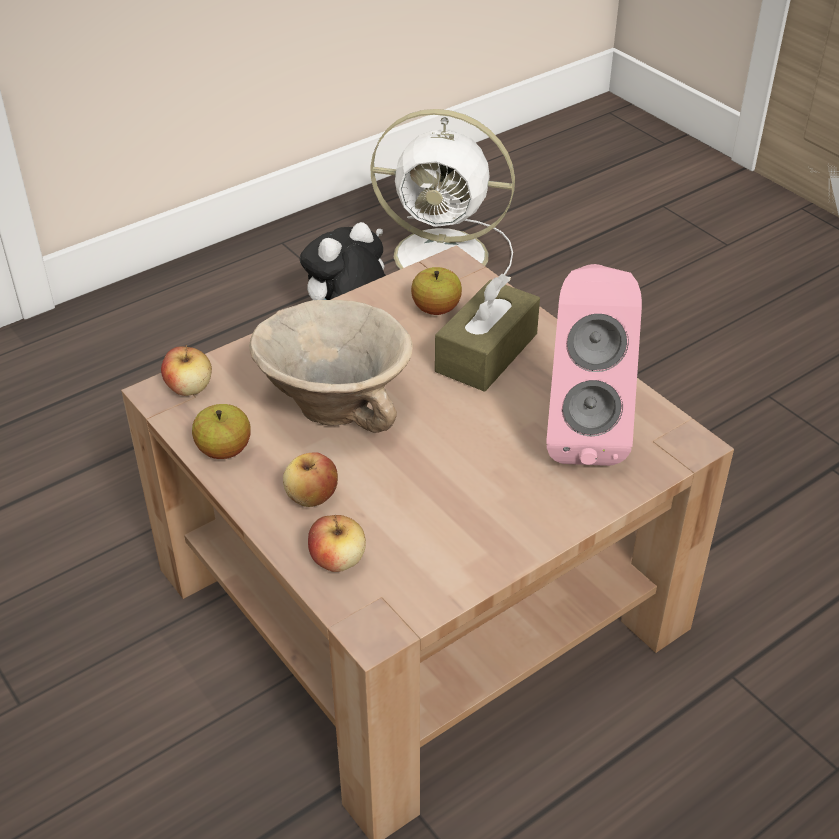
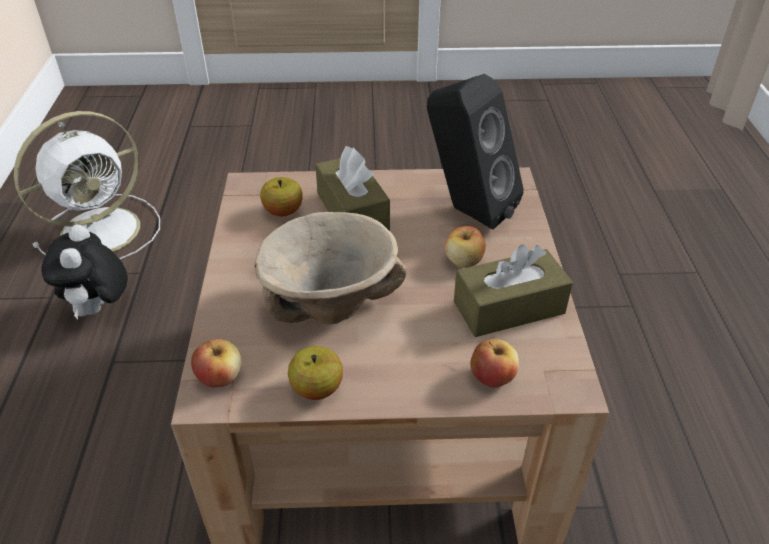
camera: 55 degrees left, 0 degrees up
apple [283,452,338,507] -> apple moved to [445,226,486,268]
pink speaker [546,264,642,466] -> black speaker [427,74,524,230]
none -> brown tissue box [454,245,573,337]

